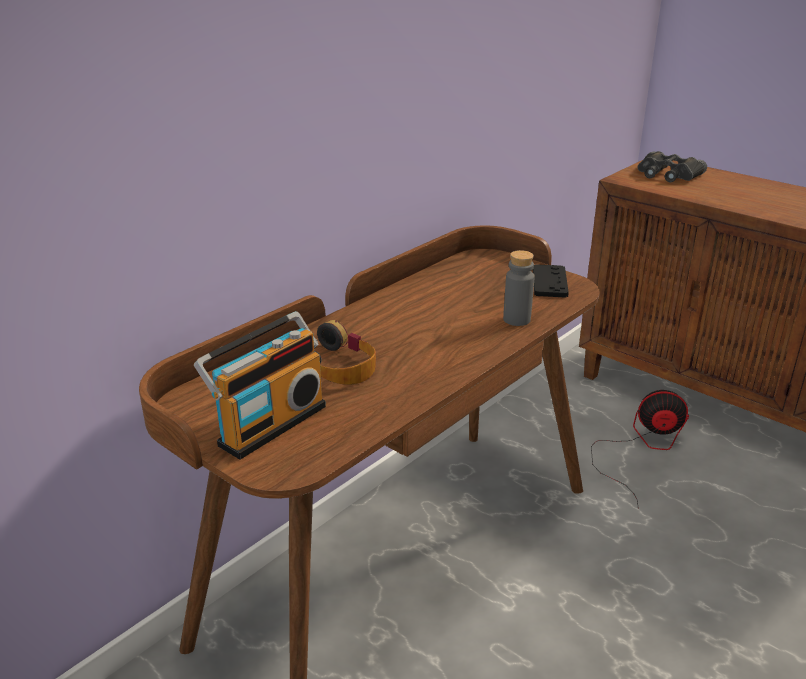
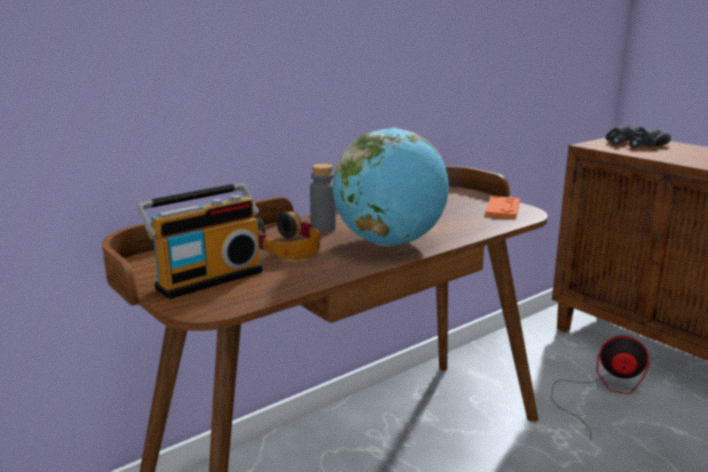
camera: 10 degrees right, 10 degrees down
grey bottle [503,250,535,326] -> grey bottle moved to [310,164,336,232]
black game controller [533,264,569,298] -> orange game controller [485,196,520,219]
none -> globe [333,128,449,246]

